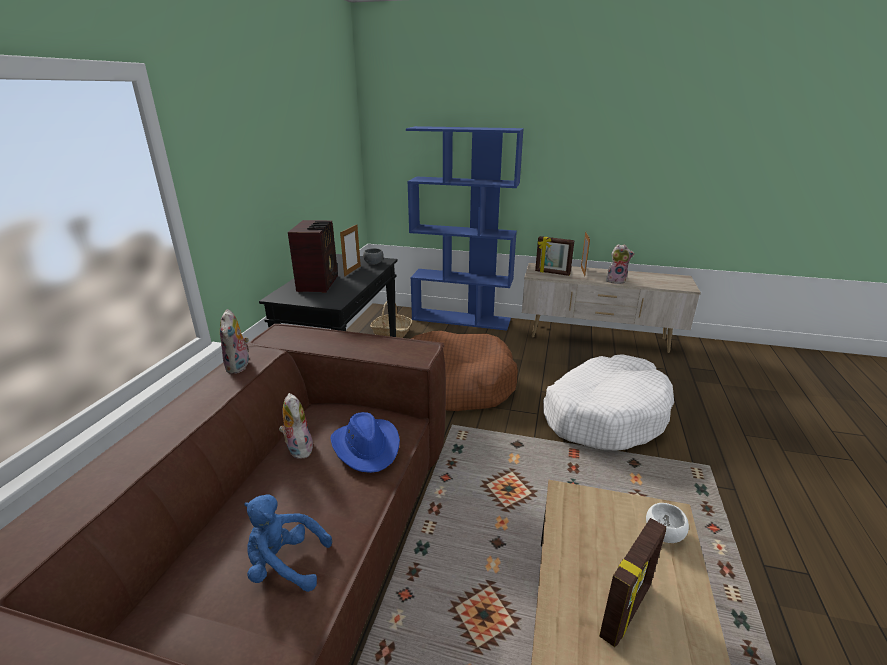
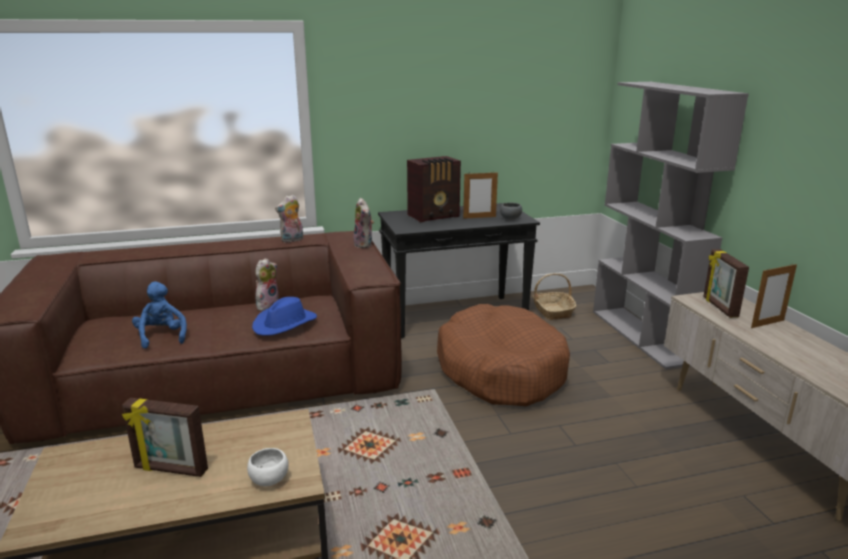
camera: 60 degrees right, 5 degrees down
blue bookcase [406,126,524,331] -> grey bookcase [593,82,749,369]
white dog bed [543,354,674,451] -> none
plush toy [606,244,635,284] -> plush toy moved to [353,198,374,248]

